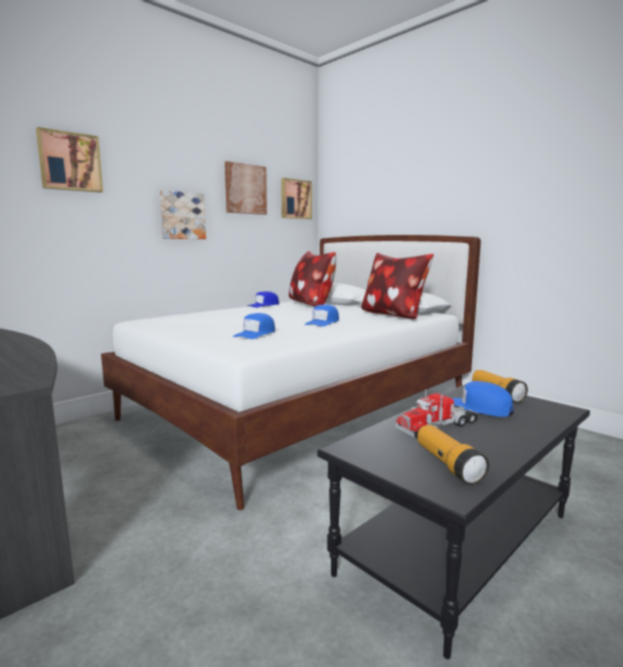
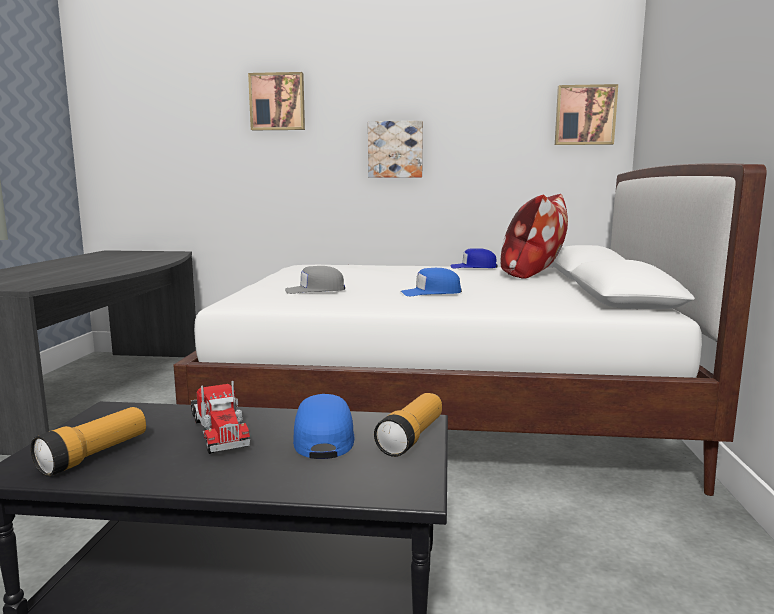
camera: 50 degrees right, 0 degrees up
picture [225,161,267,215] -> none
blue cap [233,313,275,339] -> grey cap [285,266,345,294]
pillow [361,253,434,319] -> none
toy truck [396,389,478,438] -> toy truck turned 135 degrees counterclockwise [191,381,250,454]

